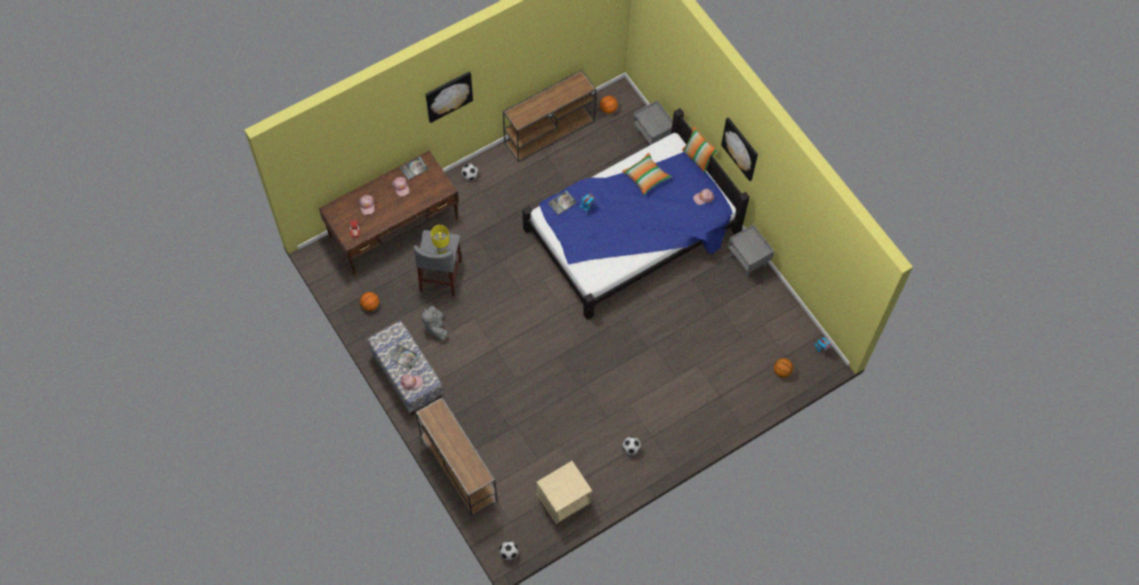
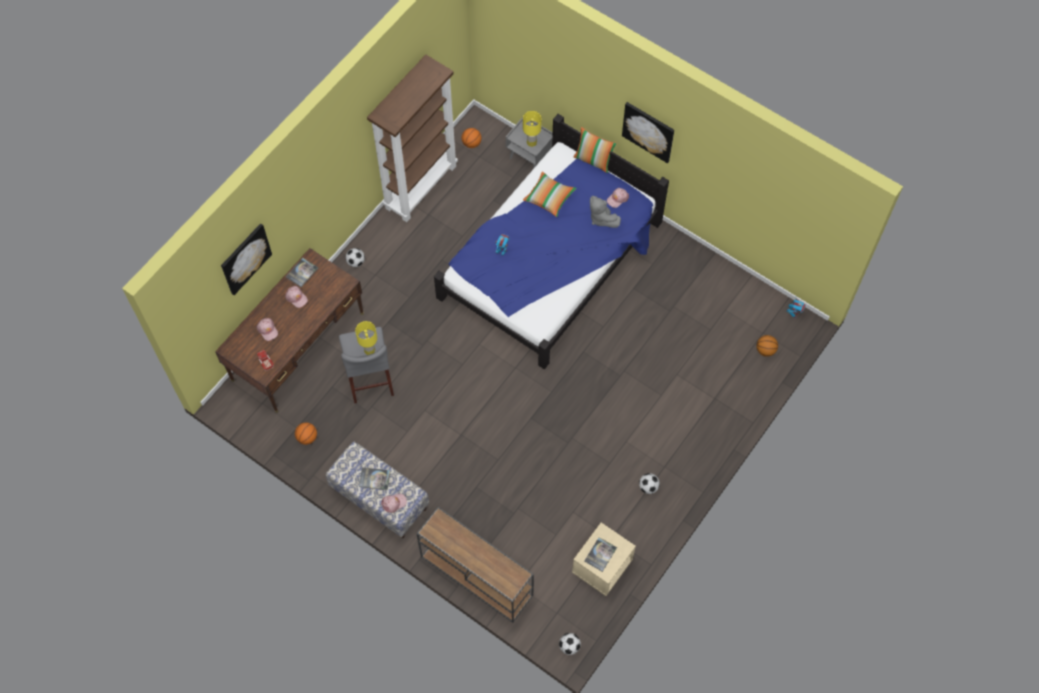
camera: 20 degrees left, 0 degrees up
grey plush toy [421,306,448,340] -> grey plush toy moved to [590,196,621,228]
picture [426,71,473,123] -> picture moved to [221,223,272,295]
brown console table [503,70,597,162] -> brown bookcase [367,55,458,222]
book [548,190,577,215] -> book moved to [584,537,617,572]
grey nightstand [728,224,774,278] -> none
none -> yellow table lamp [523,111,541,147]

